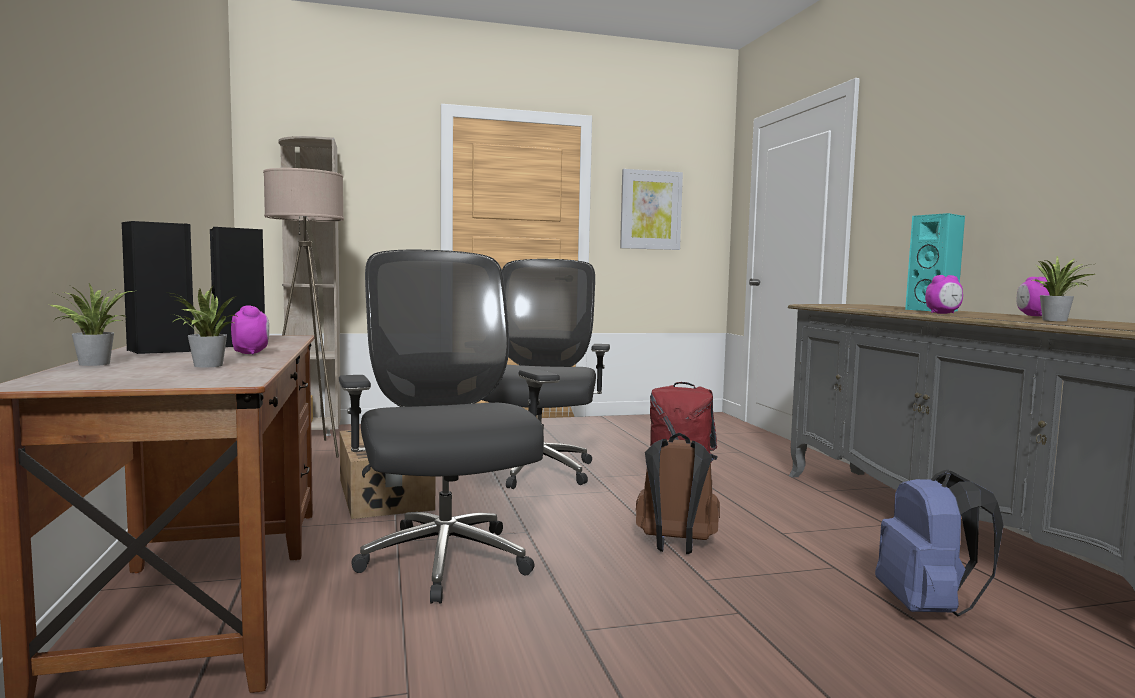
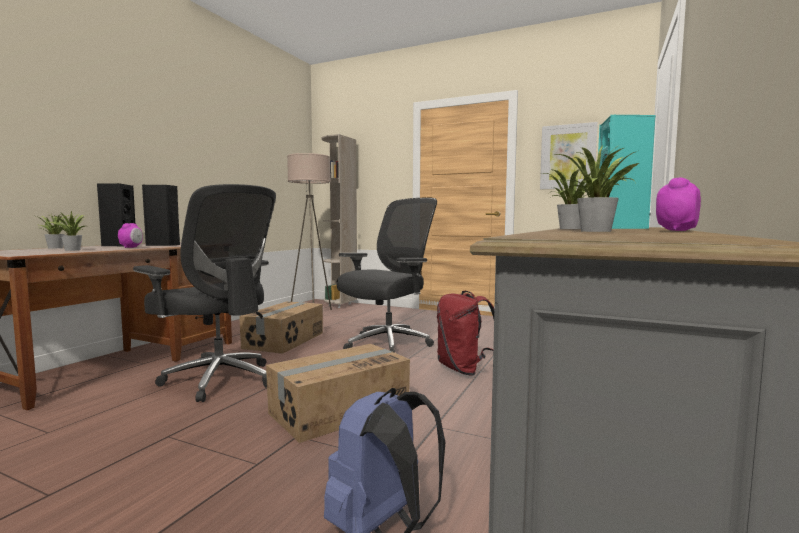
camera: 40 degrees right, 0 degrees up
office chair [339,250,560,604] -> office chair turned 105 degrees clockwise [133,184,276,402]
brown backpack [636,433,720,554] -> cardboard box [266,344,410,443]
alarm clock [925,275,963,314] -> potted plant [545,167,591,229]

